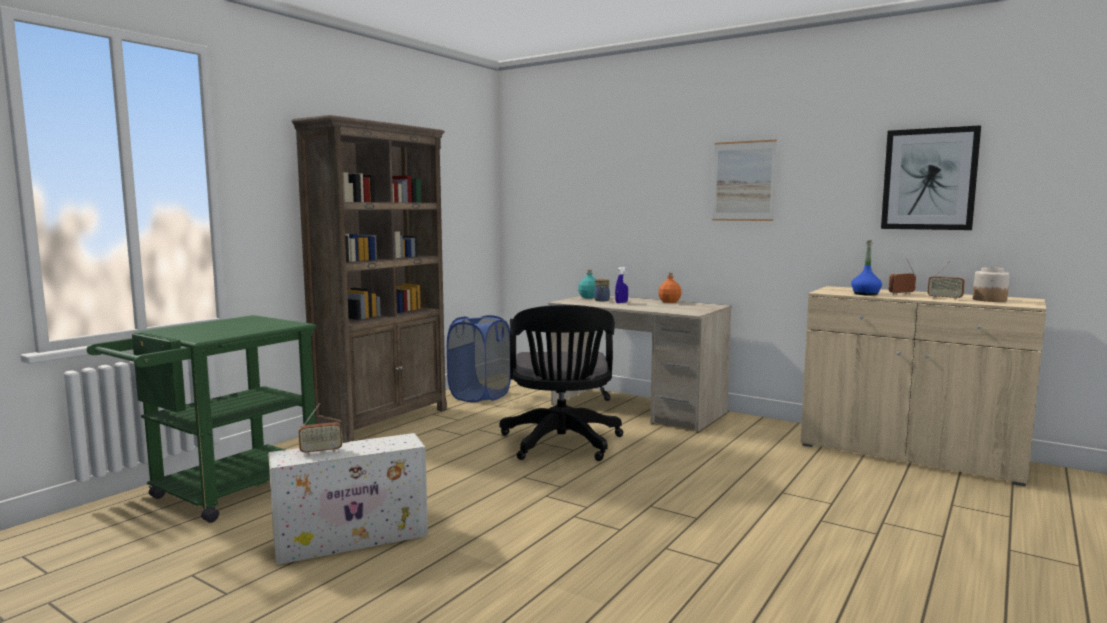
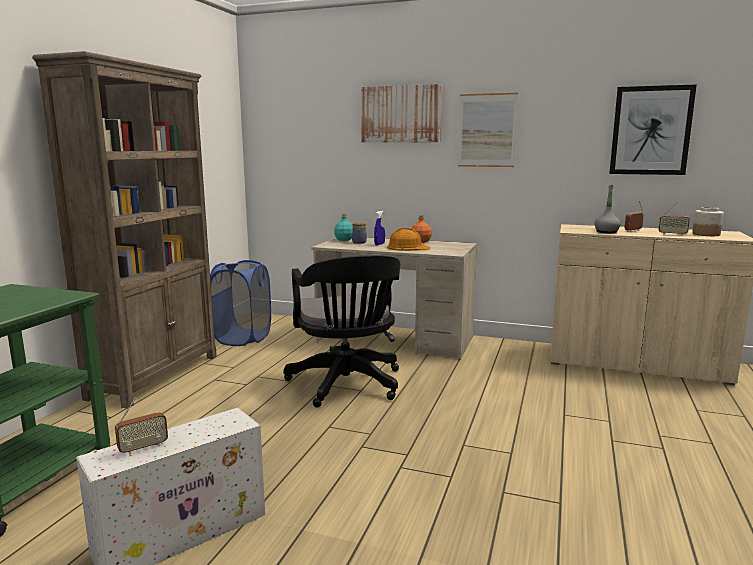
camera: 15 degrees left, 5 degrees up
blue bottle [851,240,882,296] -> grey bottle [594,185,621,234]
none -> picture [361,84,442,143]
none -> orange hard hat [387,228,431,251]

